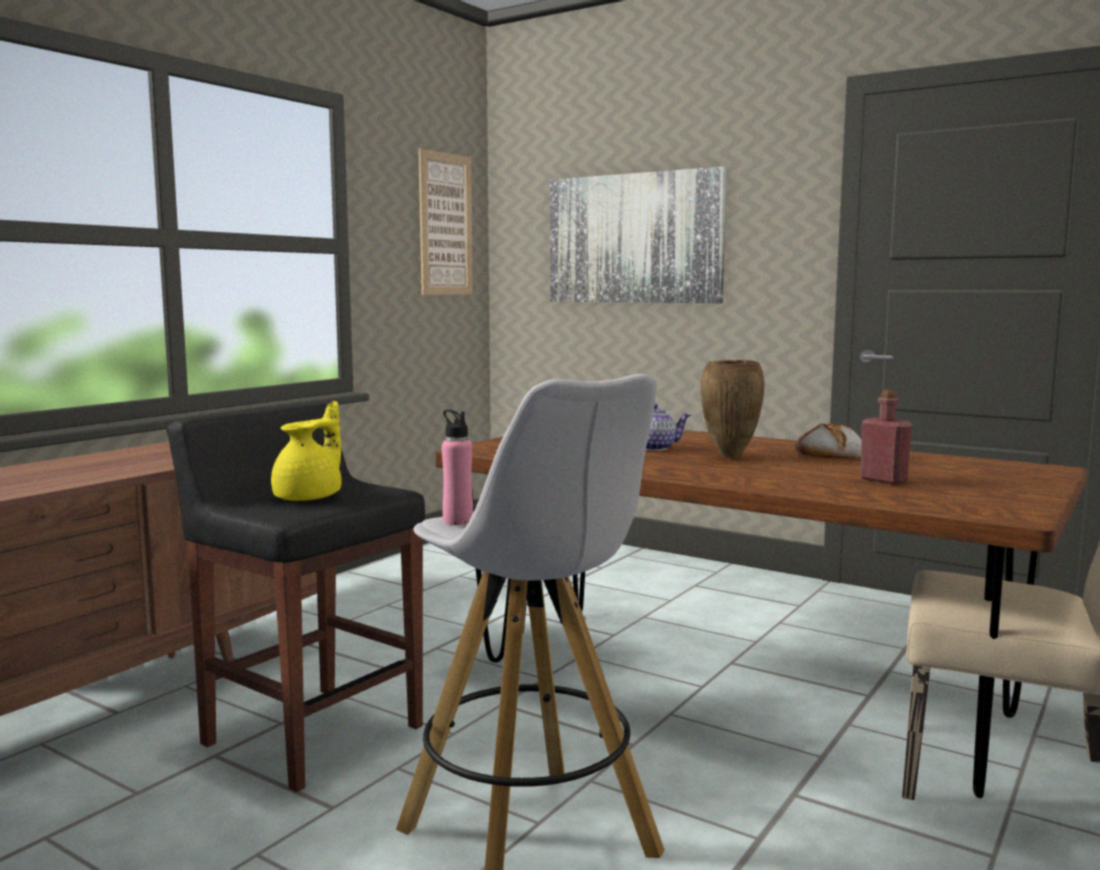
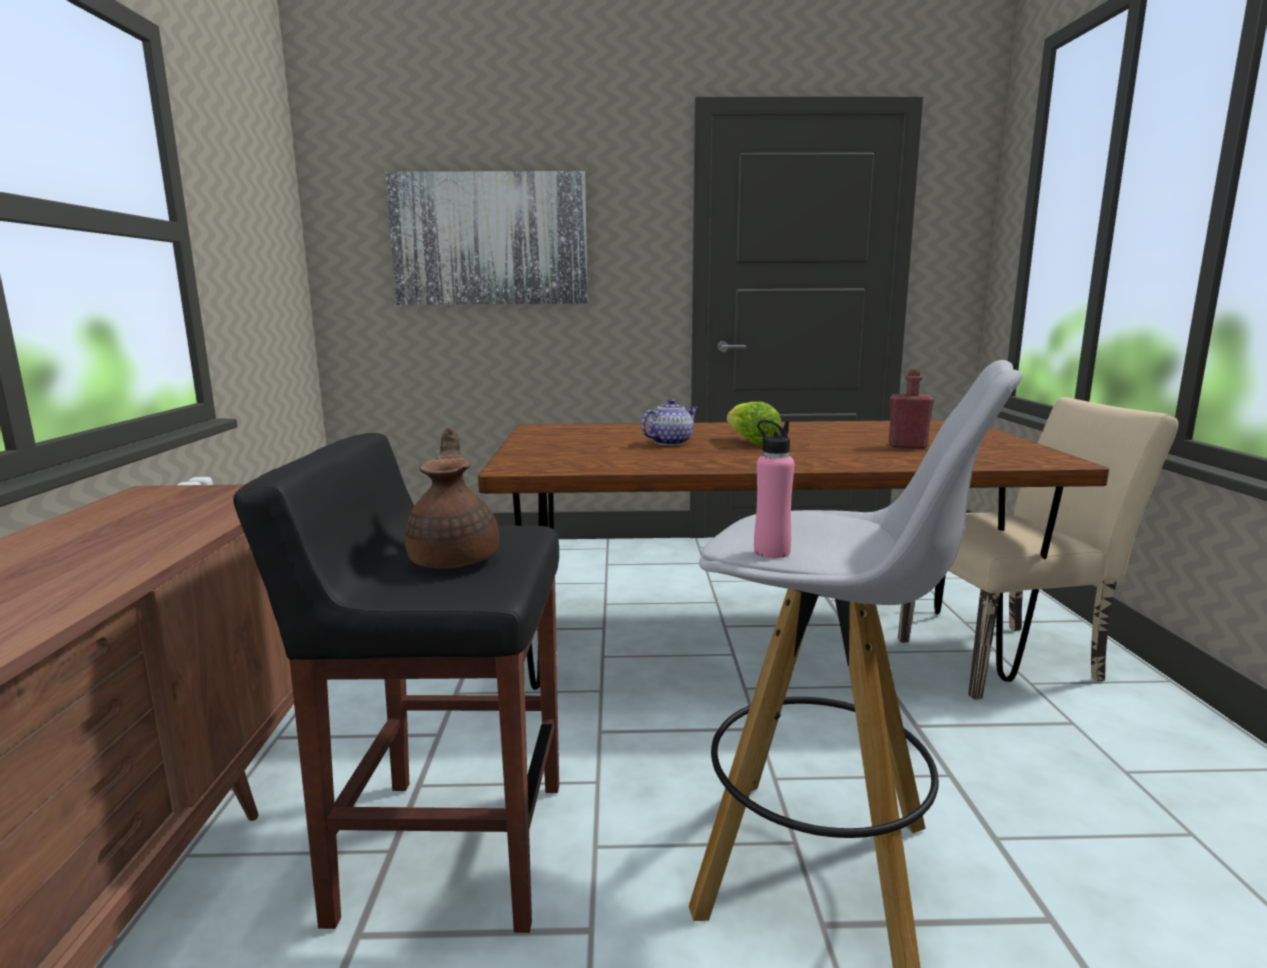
camera: 35 degrees left, 5 degrees up
yellow teapot [271,401,342,501] -> brown teapot [405,428,499,569]
picture [418,148,473,295] -> none
brown vase [701,360,765,458] -> lettuce [727,402,781,446]
bread [795,423,861,458] -> none

